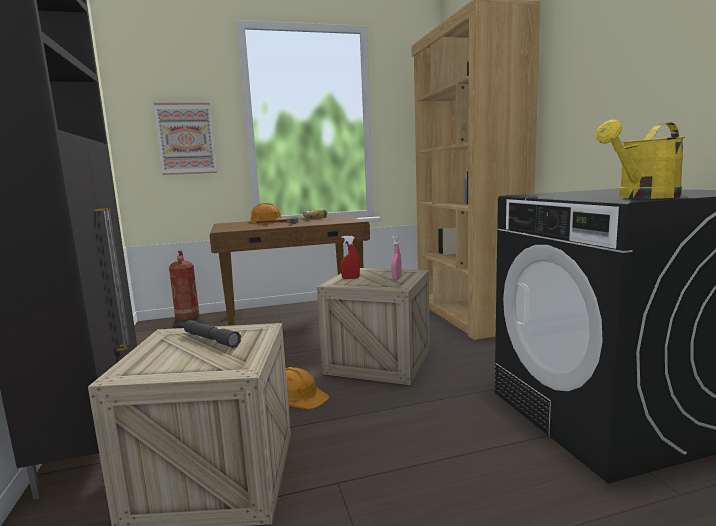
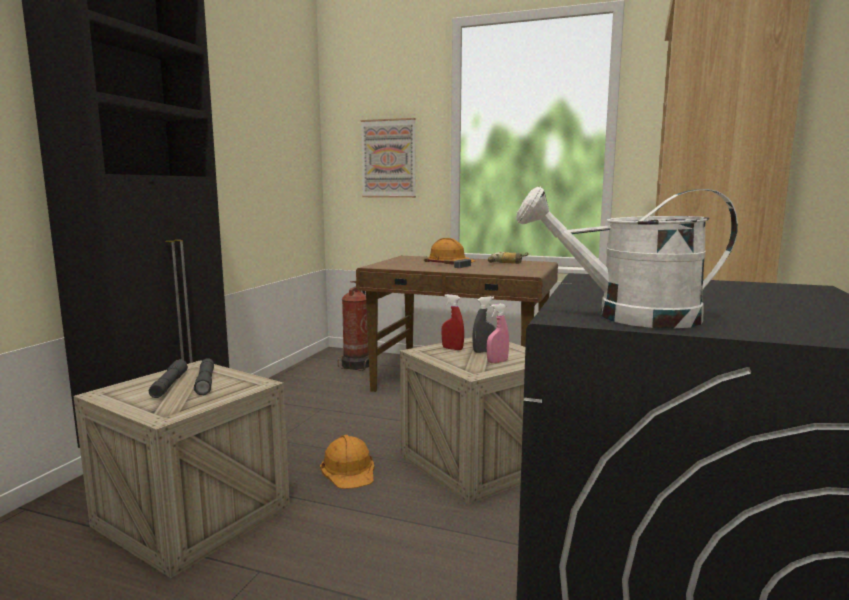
camera: 35 degrees right, 0 degrees up
yellow watering can [596,119,685,199] -> white watering can [516,186,738,329]
none -> grey flashlight [149,359,188,398]
none -> grey spray bottle [472,296,496,353]

